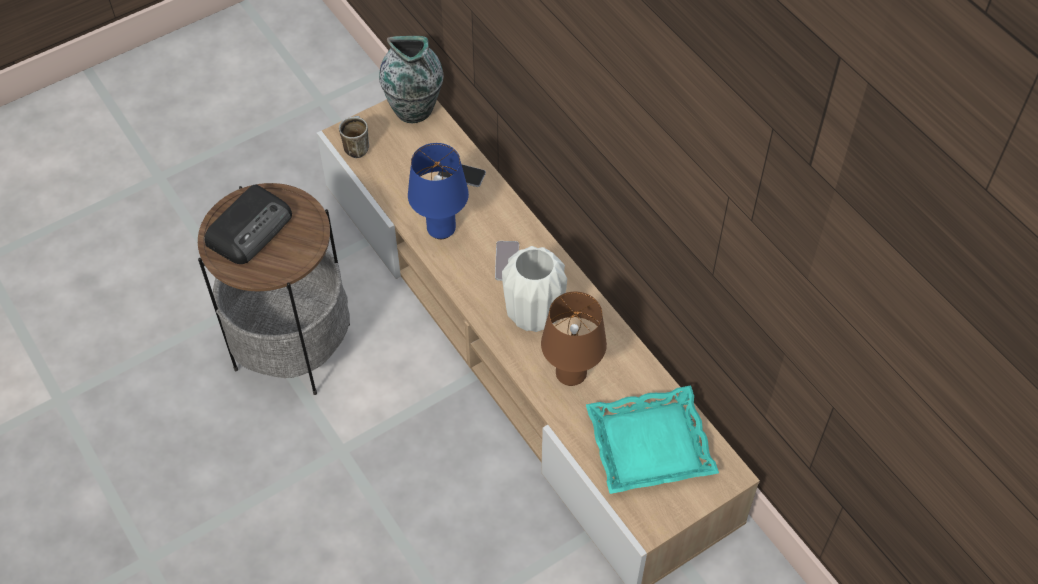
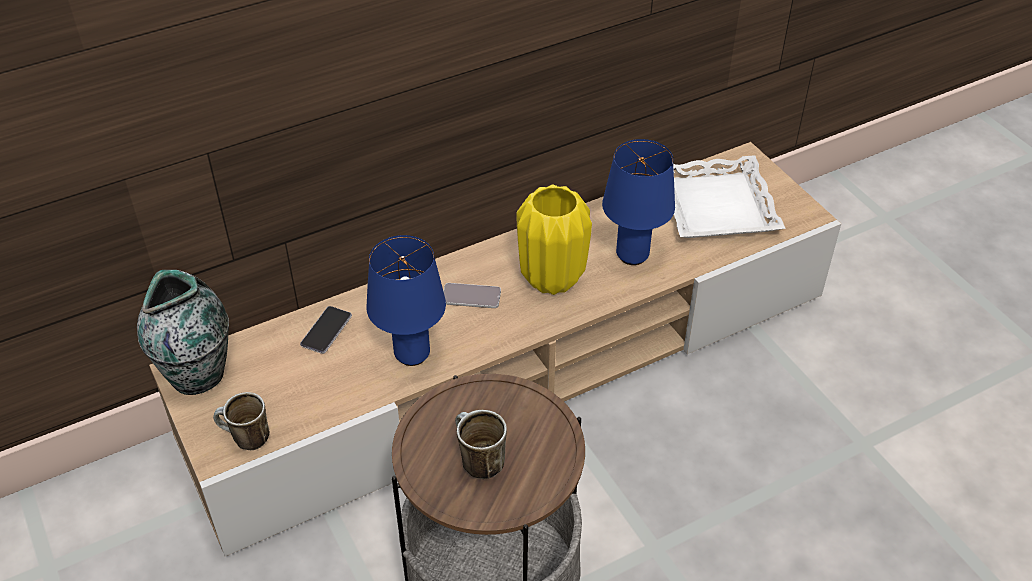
camera: 85 degrees left, 10 degrees down
radio [204,184,292,264] -> mug [455,410,507,479]
white vase [502,246,567,332] -> yellow vase [516,184,592,295]
brown table lamp [541,291,607,386] -> blue table lamp [602,139,675,265]
turquoise tray [586,386,719,494] -> white tray [673,155,786,238]

